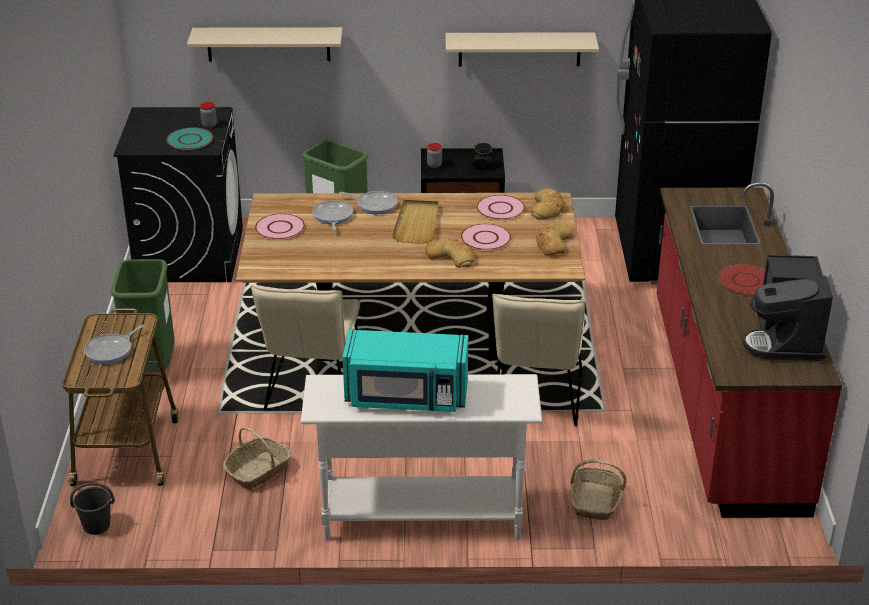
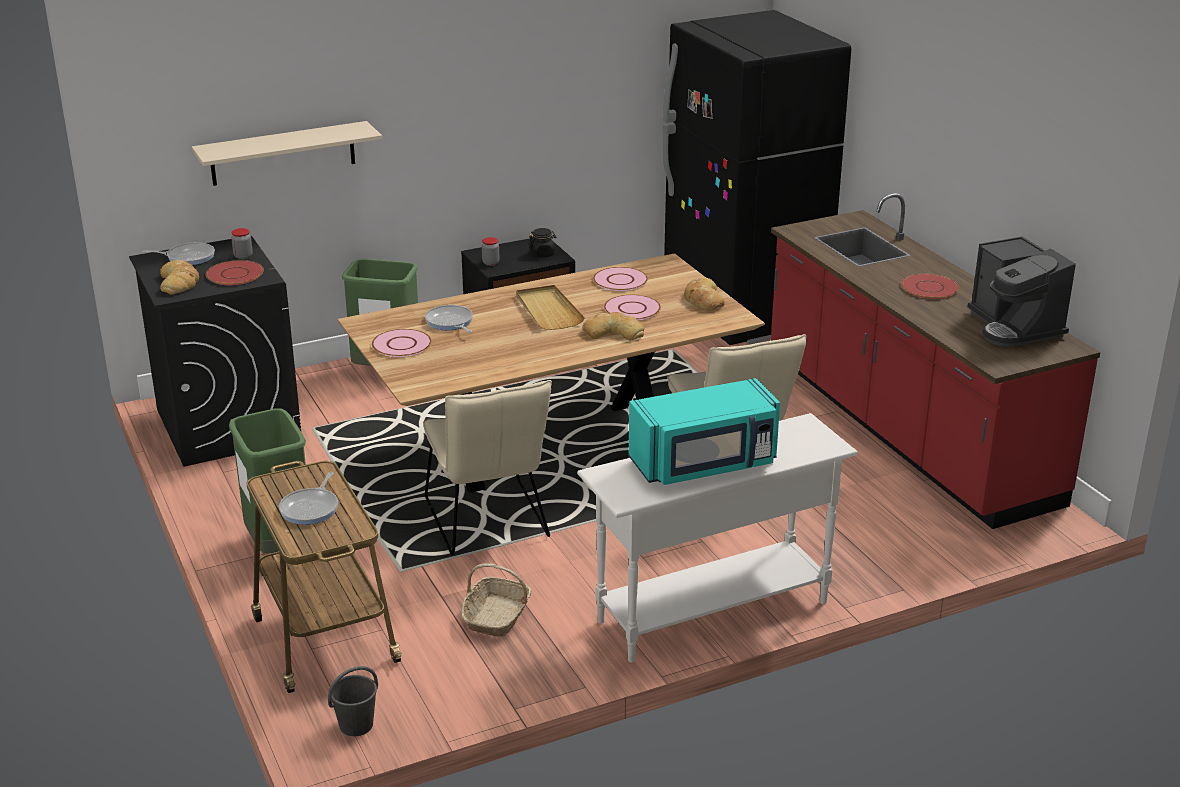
camera: 25 degrees left, 5 degrees down
turquoise plate [166,128,213,150] -> red plate [206,260,264,285]
frying pan [340,191,398,214] -> frying pan moved to [143,242,215,265]
beige shelf [445,32,599,66] -> none
bread [531,188,565,220] -> bread moved to [160,260,199,295]
basket [570,460,626,520] -> none

